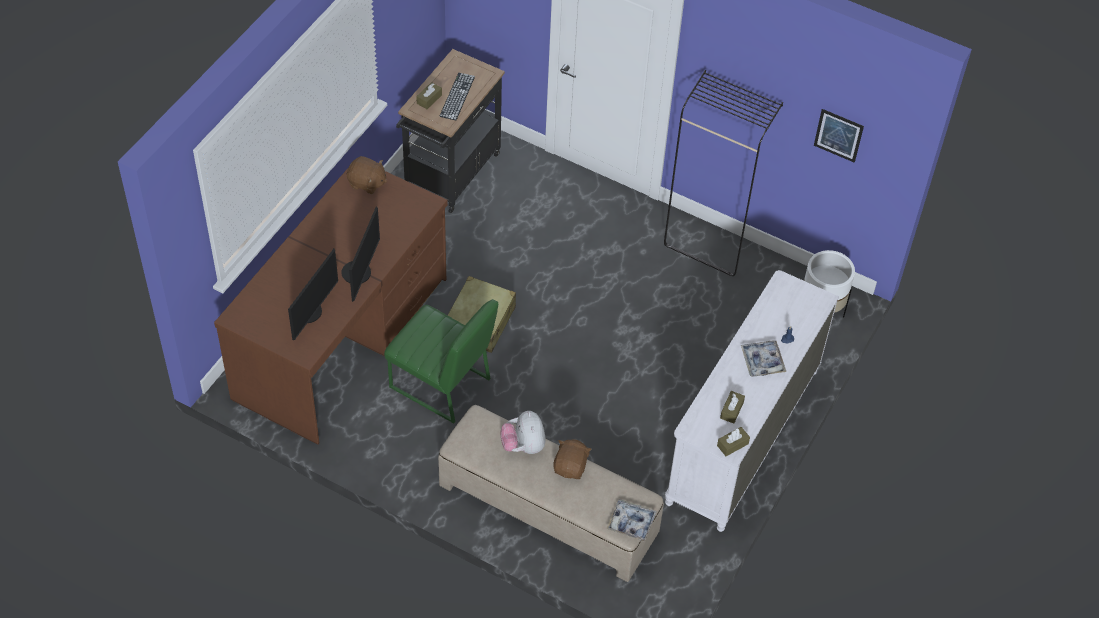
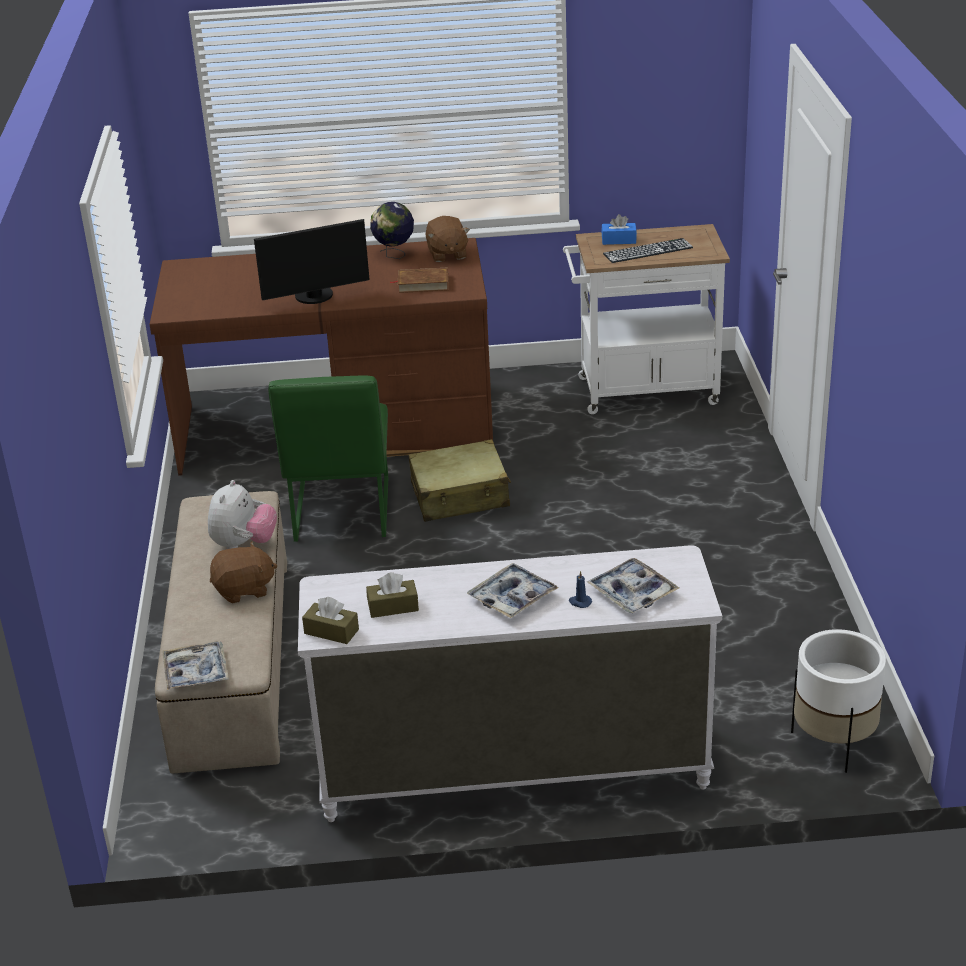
camera: 60 degrees right, 20 degrees down
monitor [288,249,338,340] -> none
black cart [396,49,505,213] -> white cart [563,224,730,414]
brown tissue box [416,82,442,109] -> blue tissue box [601,214,637,245]
plush toy [500,411,545,454] -> plush toy turned 150 degrees clockwise [208,480,277,549]
black clothes rack [664,70,783,276] -> none
picture [814,109,864,163] -> none
none -> globe [370,202,414,259]
none -> brown book [390,268,449,293]
none -> tray [587,558,679,613]

